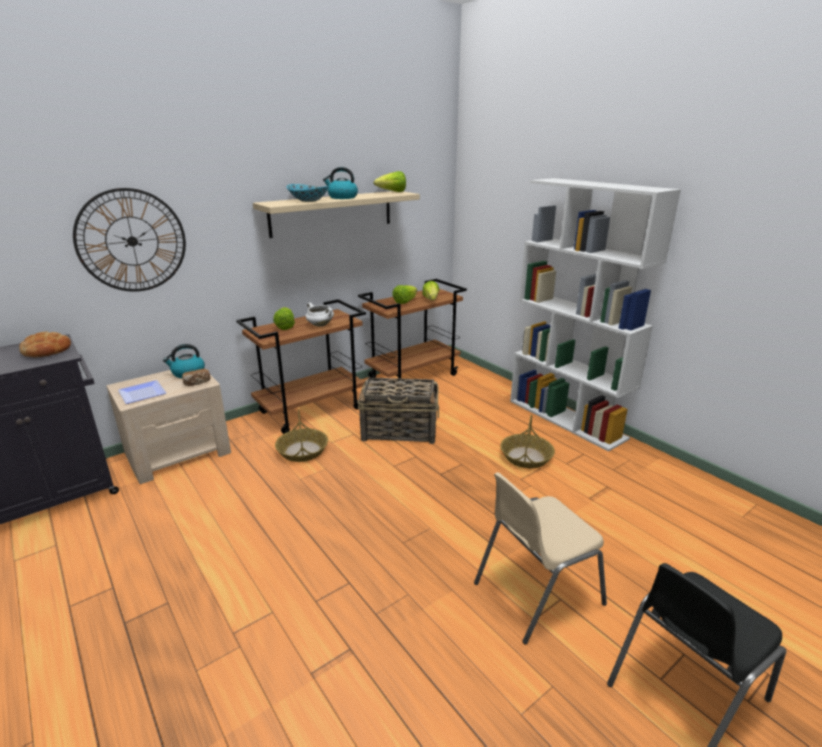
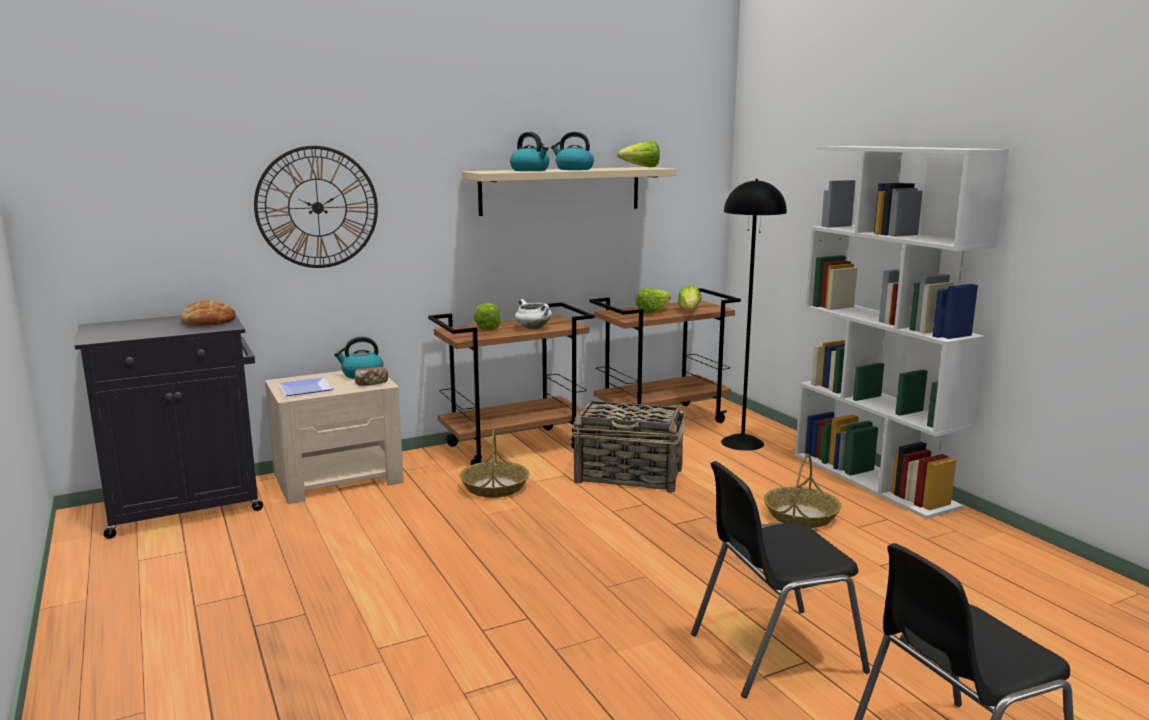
camera: 10 degrees right, 10 degrees down
bowl [286,184,329,202] -> kettle [510,132,549,171]
beige chair [474,472,607,645] -> black chair [691,461,870,698]
none -> black floor lamp [721,179,787,451]

